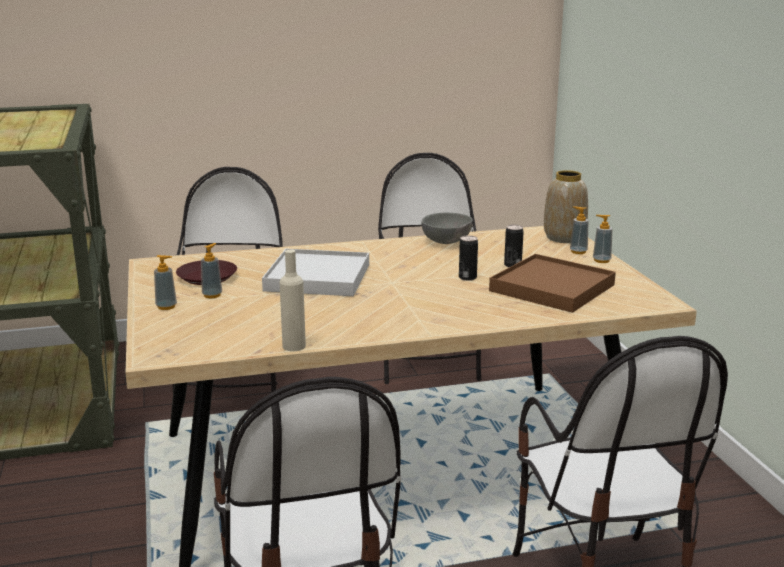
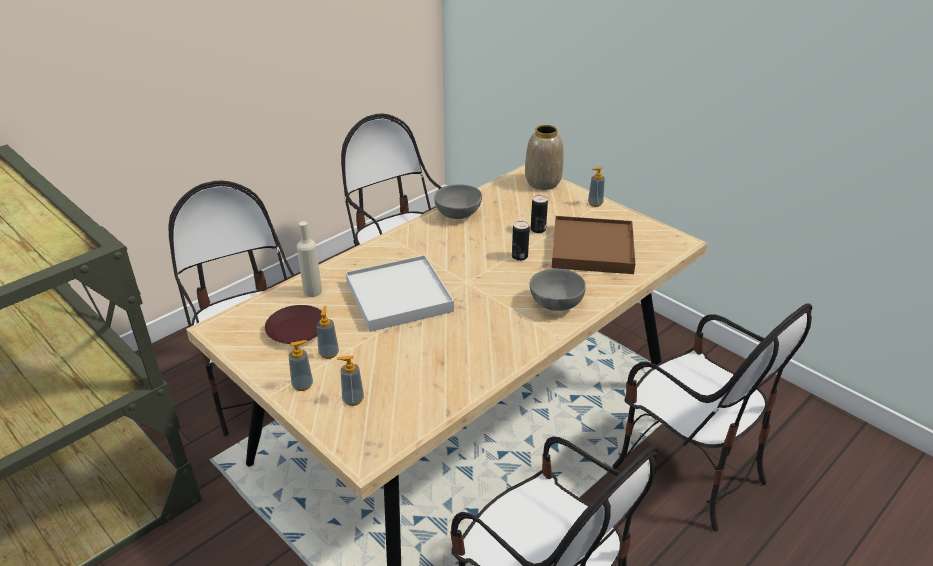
camera: 30 degrees left, 15 degrees up
beige bottle [279,249,306,351] -> beige bottle moved to [297,221,322,297]
soap dispenser [570,206,589,254] -> soap dispenser moved to [337,356,364,406]
none -> grey bowl [530,269,586,311]

